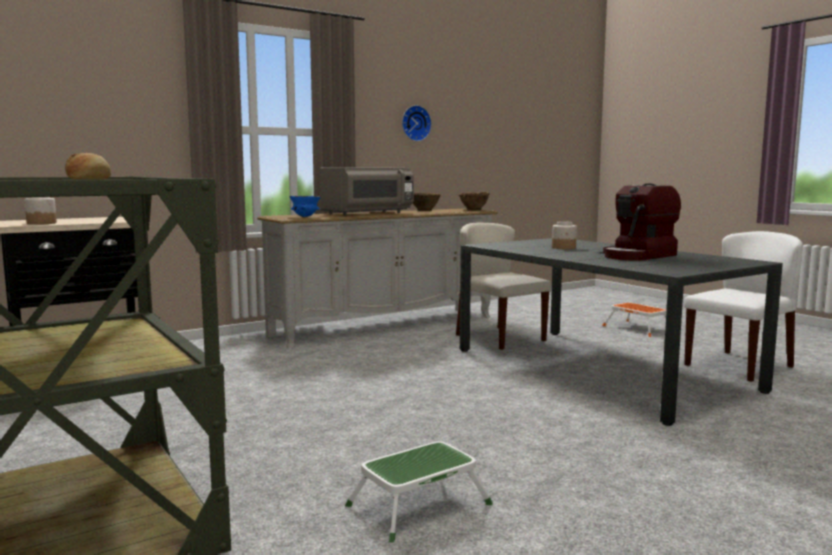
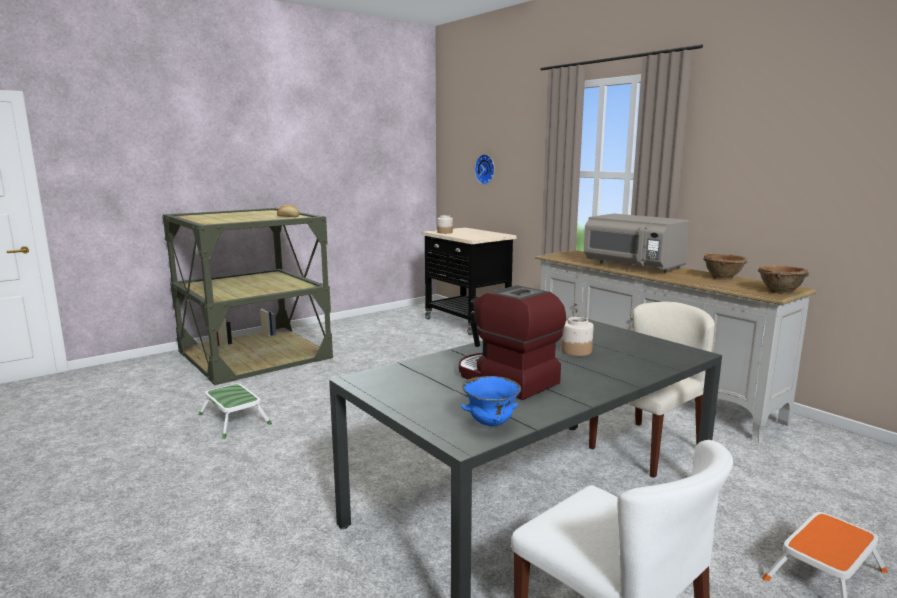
camera: 85 degrees right, 5 degrees up
blue bowl [289,196,321,217] -> blue bowl moved to [461,376,521,427]
wall clock [402,105,432,141] -> wall clock moved to [475,154,495,185]

